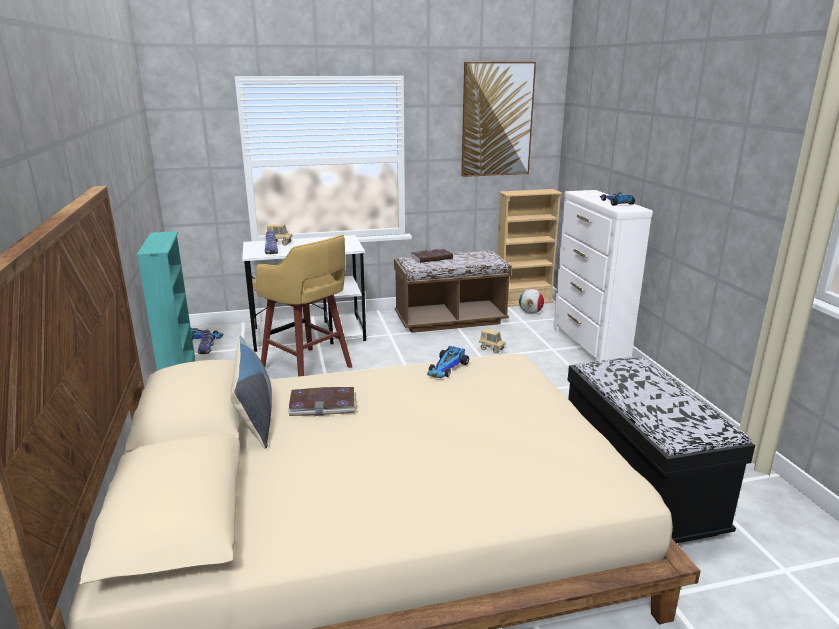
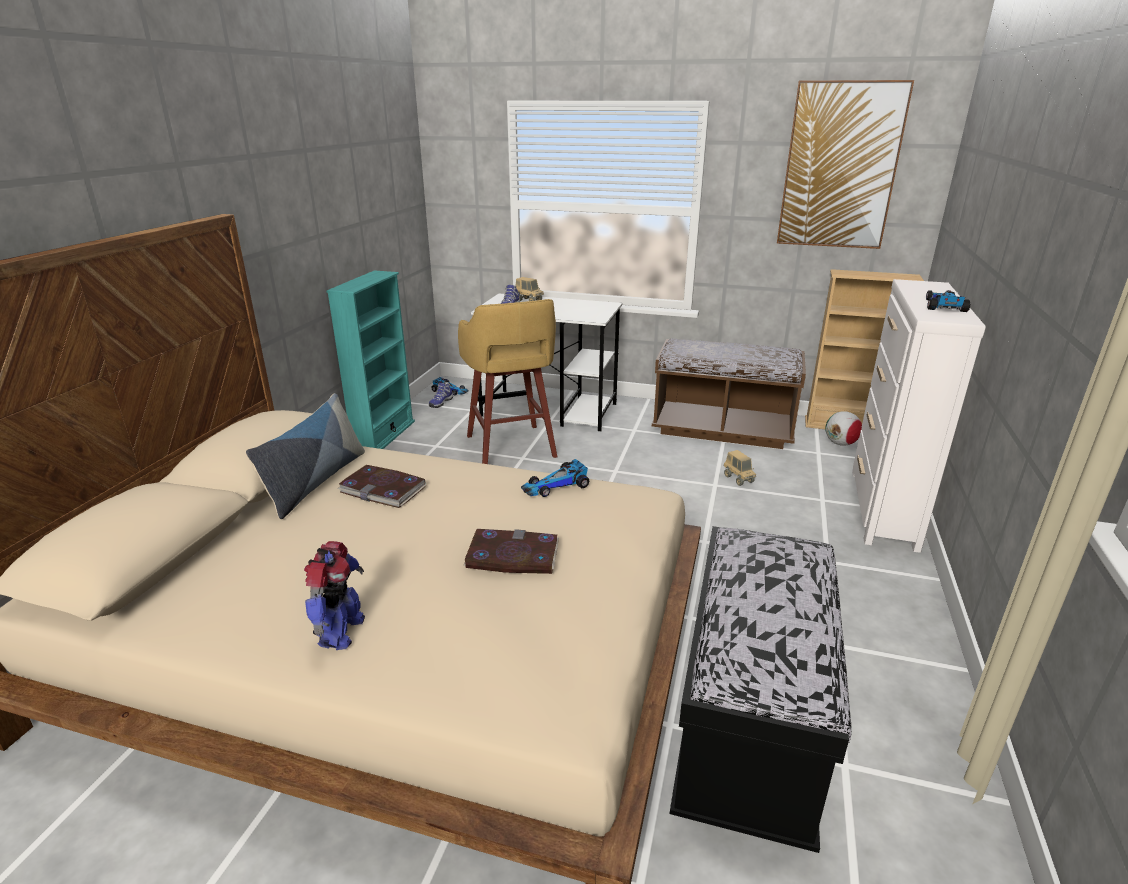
camera: 30 degrees right, 5 degrees up
book [410,249,453,263] -> book moved to [463,529,559,574]
none -> toy robot [304,541,365,650]

